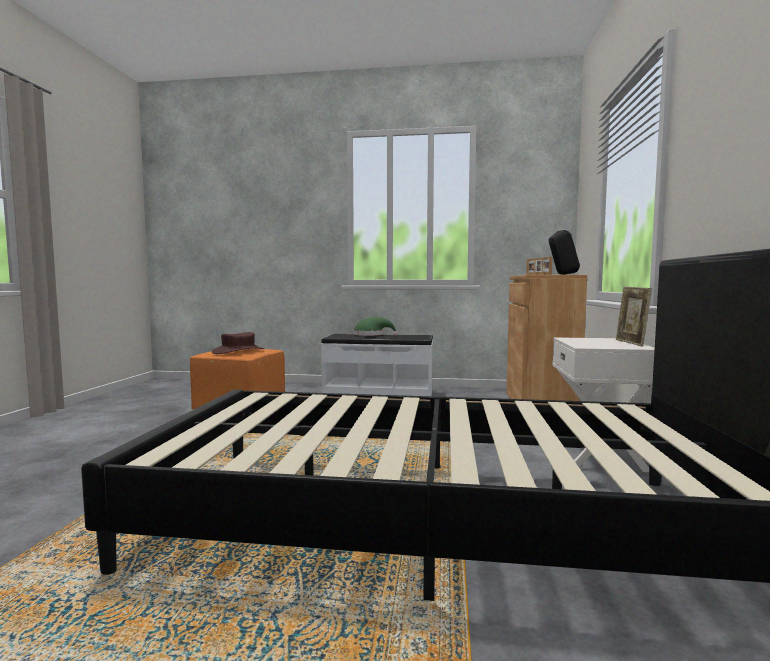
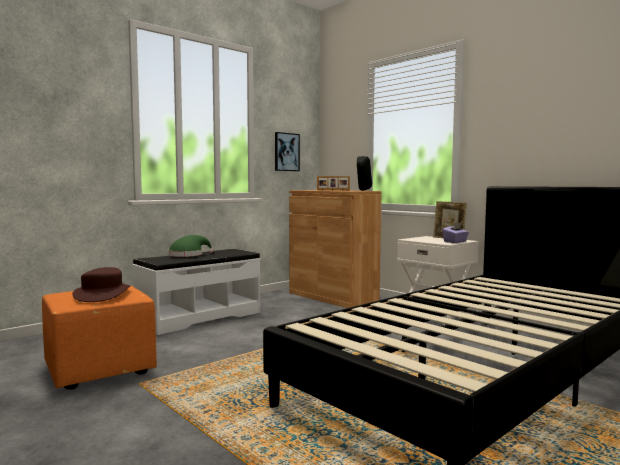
camera: 50 degrees left, 0 degrees up
none -> picture [275,132,300,171]
none -> purple tissue box [442,223,469,243]

